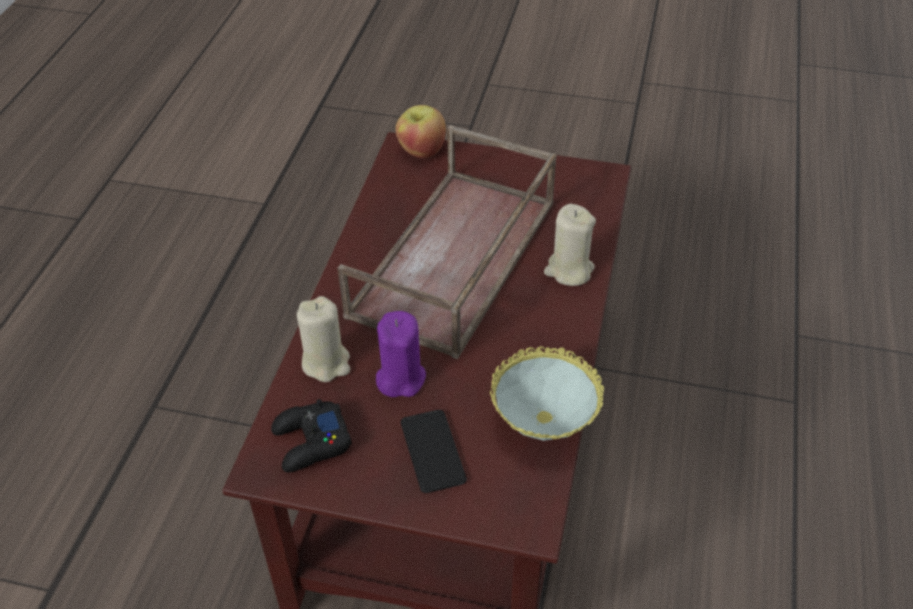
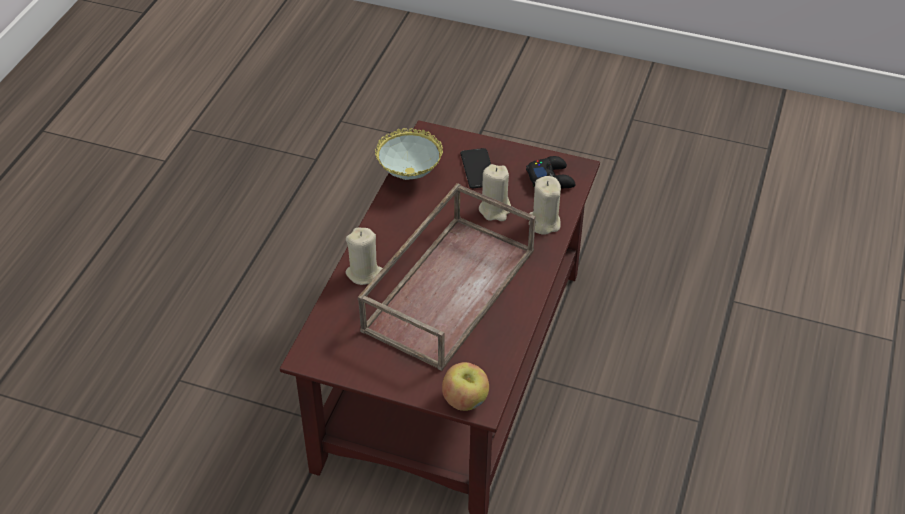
camera: 175 degrees left, 0 degrees up
purple candle [376,311,426,397] -> beige candle [479,164,511,221]

